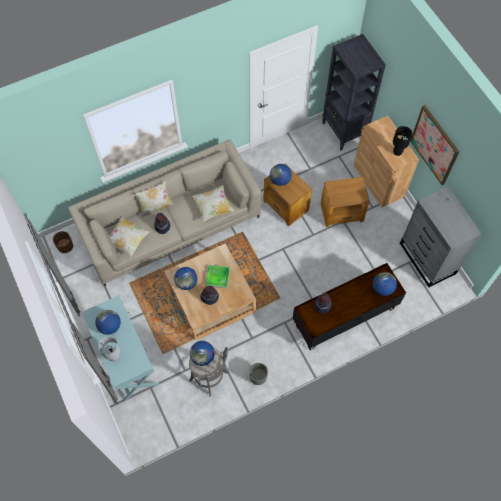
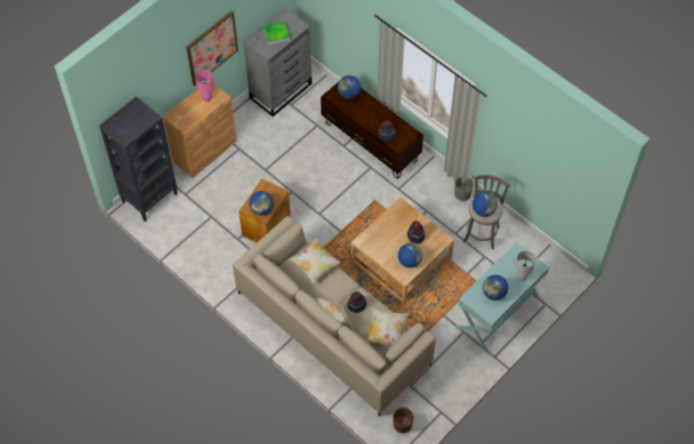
camera: 110 degrees left, 5 degrees down
tray [206,265,230,288] -> tray moved to [263,21,290,45]
brown side table [321,177,370,227] -> none
black table lamp [393,126,412,156] -> pink table lamp [195,70,214,102]

